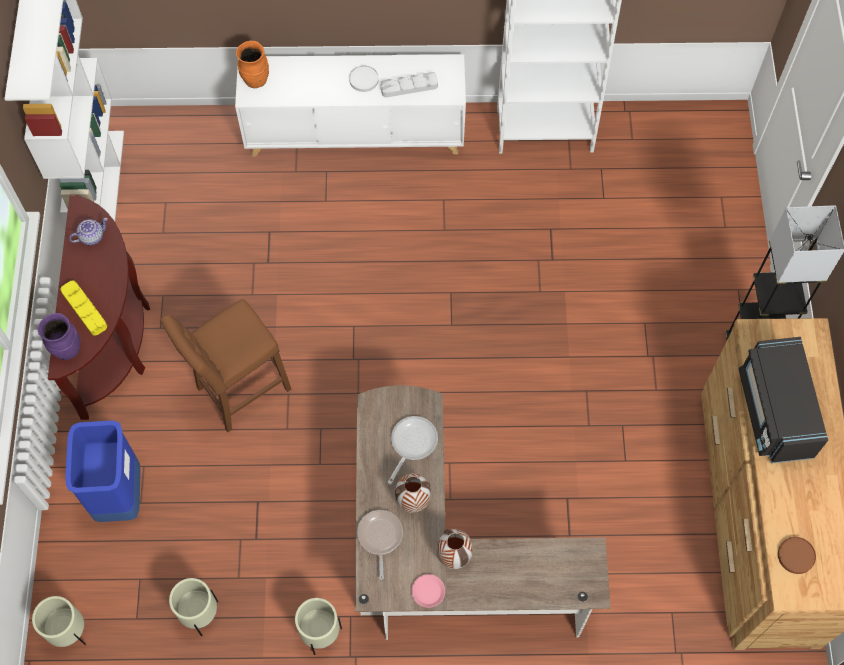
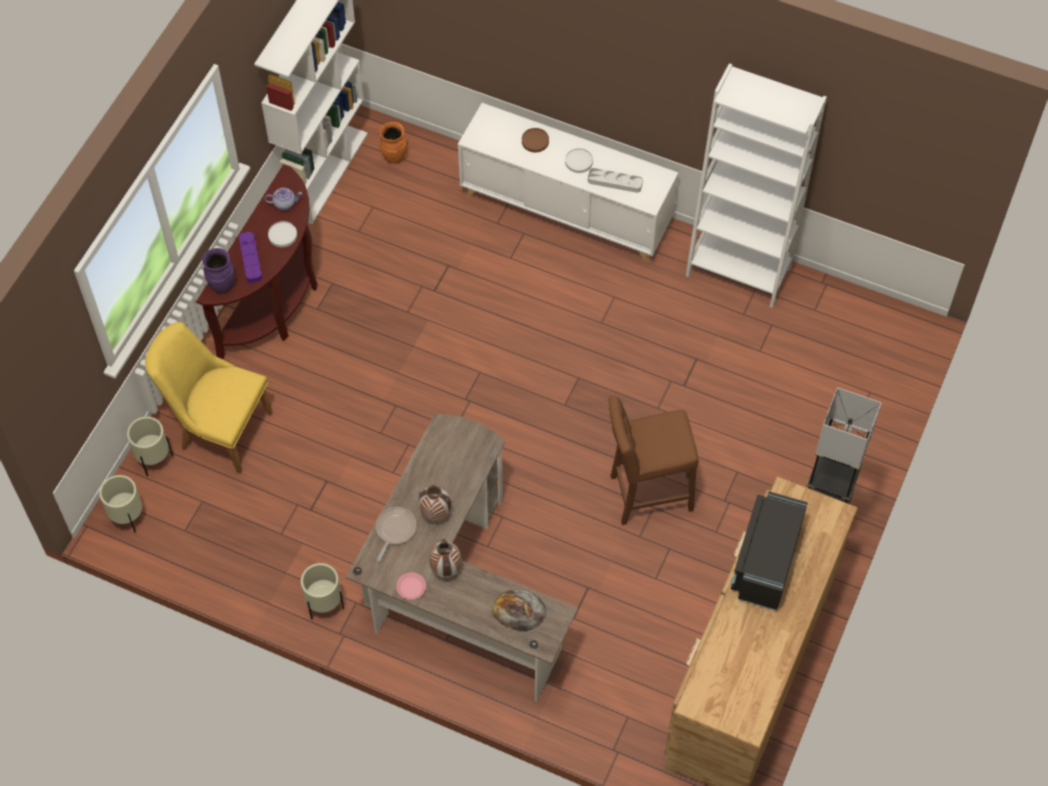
camera: 25 degrees right, 5 degrees down
yellow tray [61,280,107,336] -> purple tray [239,232,262,283]
blue trash can [65,420,141,522] -> yellow chair [145,322,273,474]
brown stool [160,299,291,432] -> brown stool moved to [608,396,698,525]
beige planter [169,578,219,636] -> beige planter moved to [127,417,173,476]
orange vase [236,41,269,88] -> orange vase moved to [380,122,407,164]
frying pan [388,416,438,485] -> none
brown plate [778,537,816,574] -> brown plate moved to [522,128,549,152]
none -> white plate [268,221,297,247]
none -> bread [492,589,547,632]

